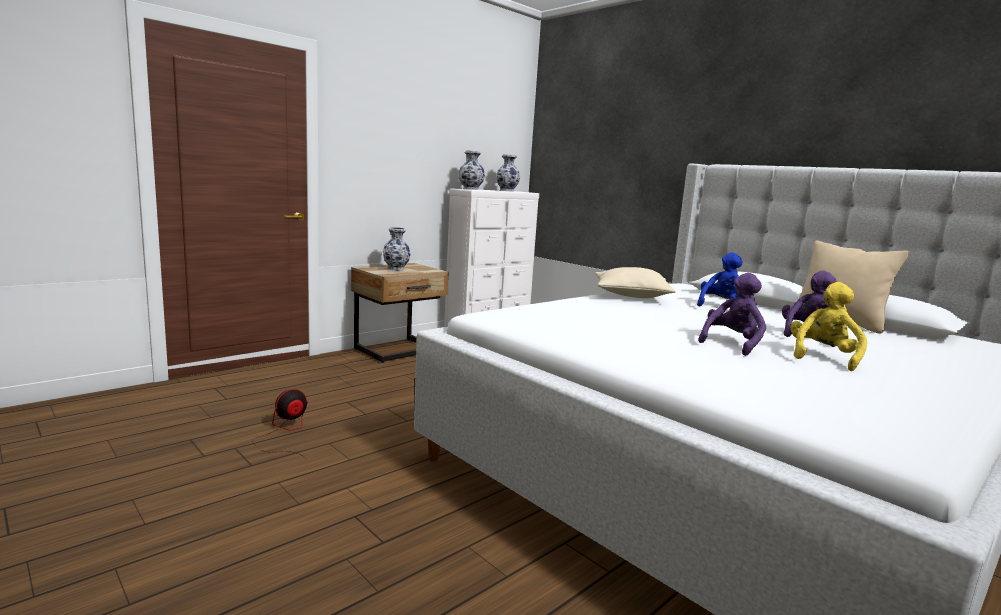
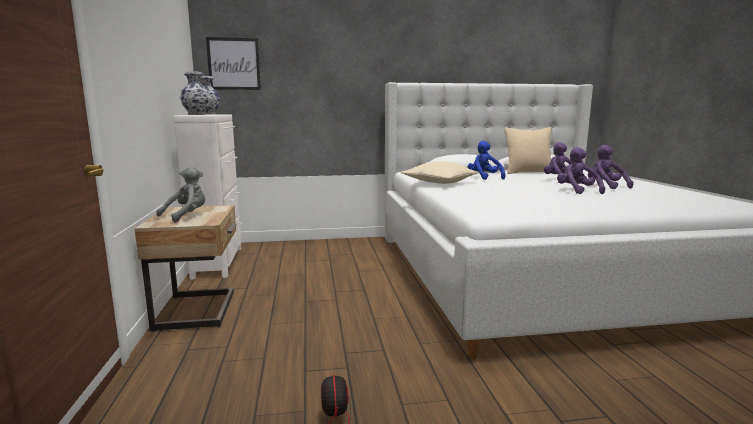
camera: 55 degrees left, 0 degrees up
vase [383,227,410,271] -> grey plush toy [156,166,205,223]
yellow plush toy [791,282,867,371] -> purple plush toy [588,145,634,189]
none -> picture [206,37,261,90]

